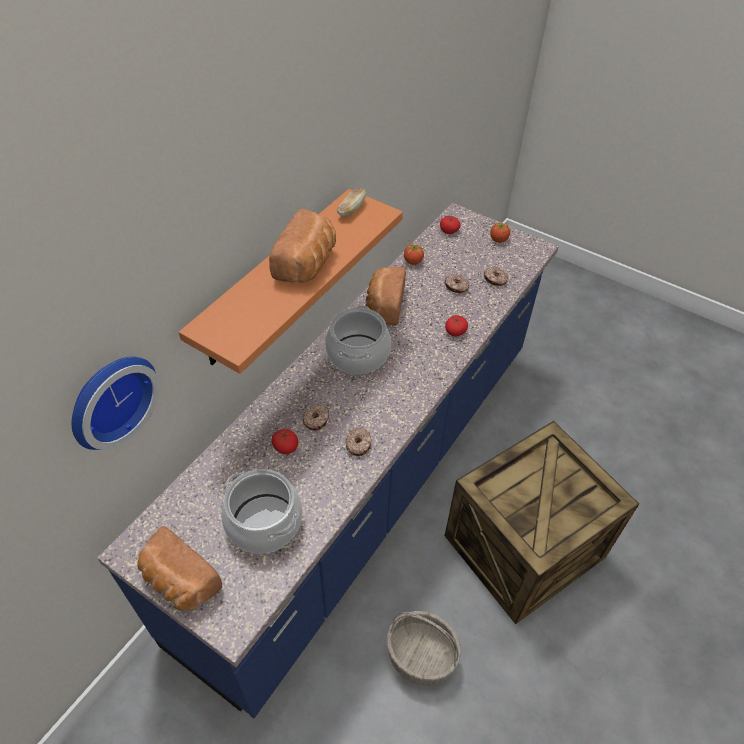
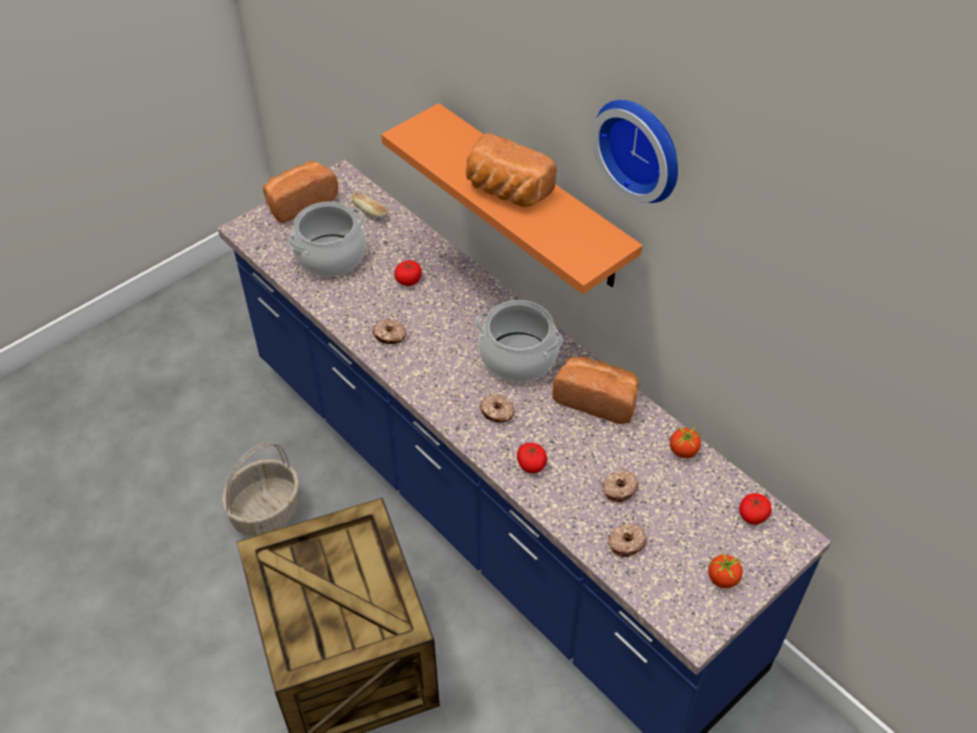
camera: 105 degrees right, 0 degrees up
wall clock [72,357,159,450] -> wall clock moved to [592,100,678,203]
donut [302,403,329,431] -> donut moved to [480,394,514,422]
bread [337,188,366,216] -> bread moved to [352,193,387,219]

